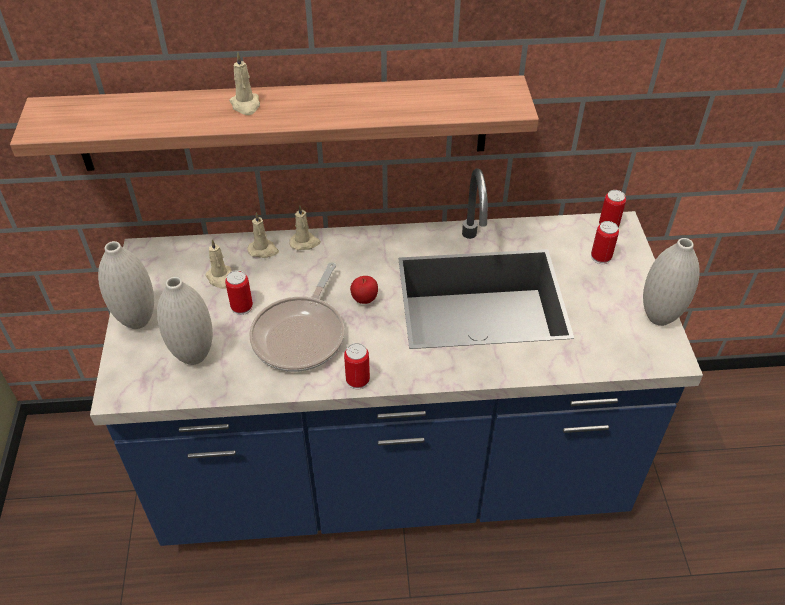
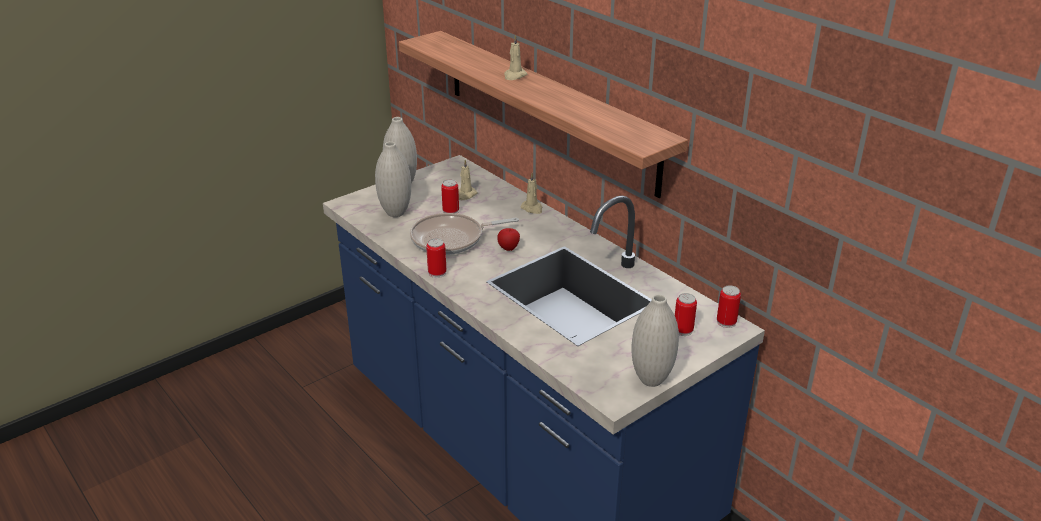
camera: 55 degrees right, 15 degrees down
beige candle [247,212,279,258] -> none

